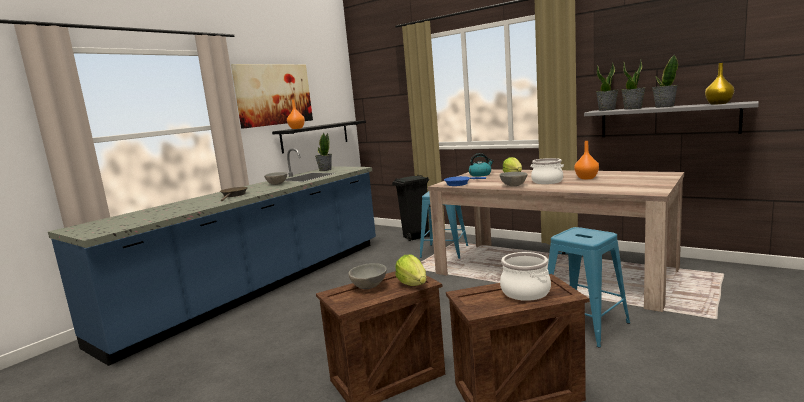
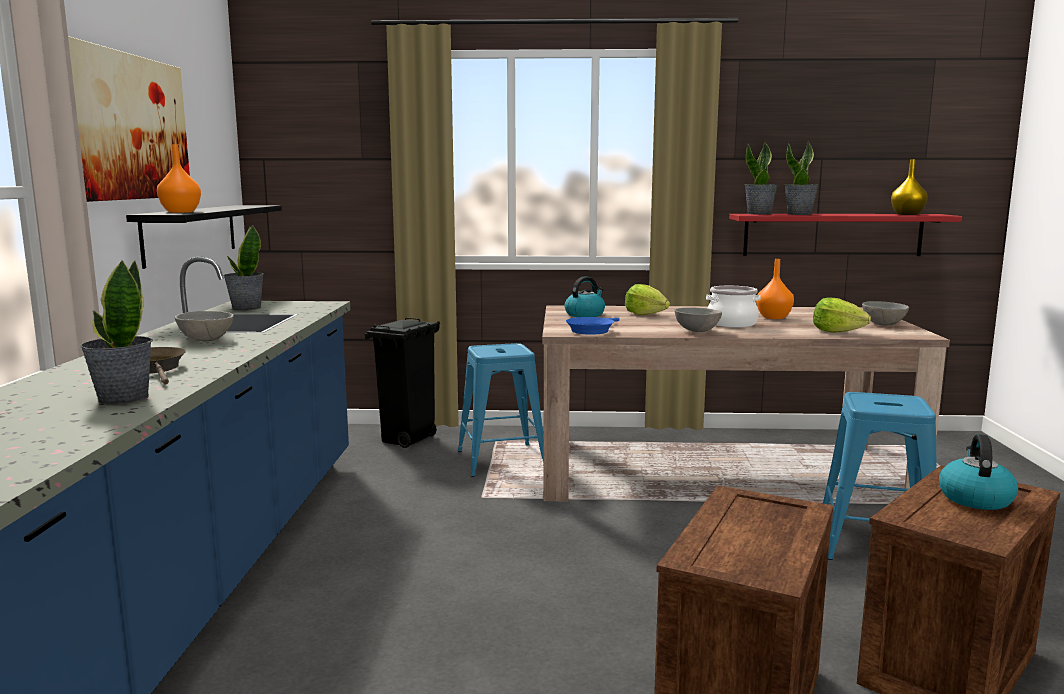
camera: 35 degrees left, 0 degrees up
grey bowl [348,263,387,289] -> grey bowl moved to [862,301,909,326]
lettuce [395,255,426,286] -> lettuce moved to [813,298,871,333]
cooking pot [500,252,551,301] -> kettle [939,434,1018,510]
grey shelf [584,101,759,137] -> red shelf [729,214,962,256]
potted plant [652,55,678,108] -> potted plant moved to [80,260,153,405]

